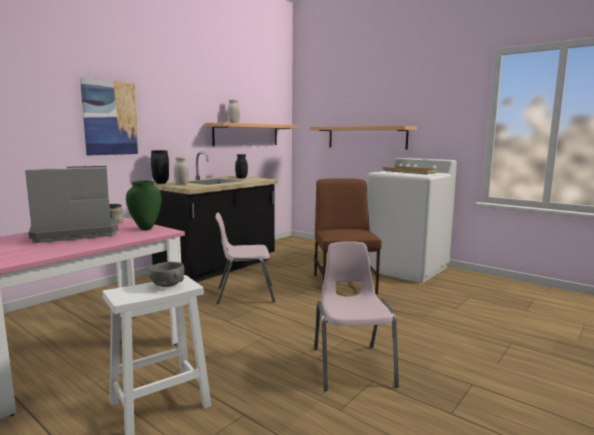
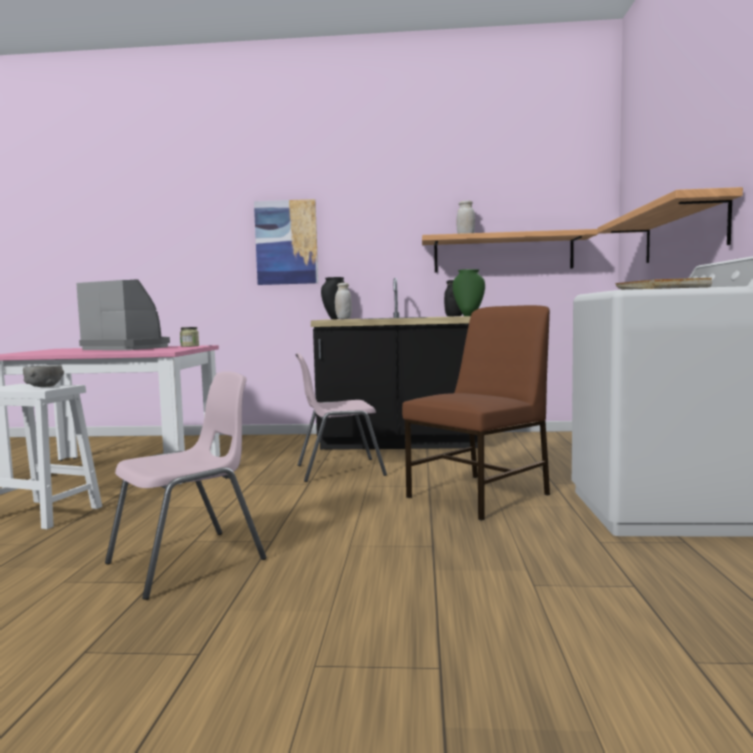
camera: 55 degrees right, 5 degrees down
green vase [126,181,162,230] -> green vase moved to [453,269,485,316]
pink chair [216,213,275,304] -> pink chair turned 60 degrees counterclockwise [296,353,387,482]

